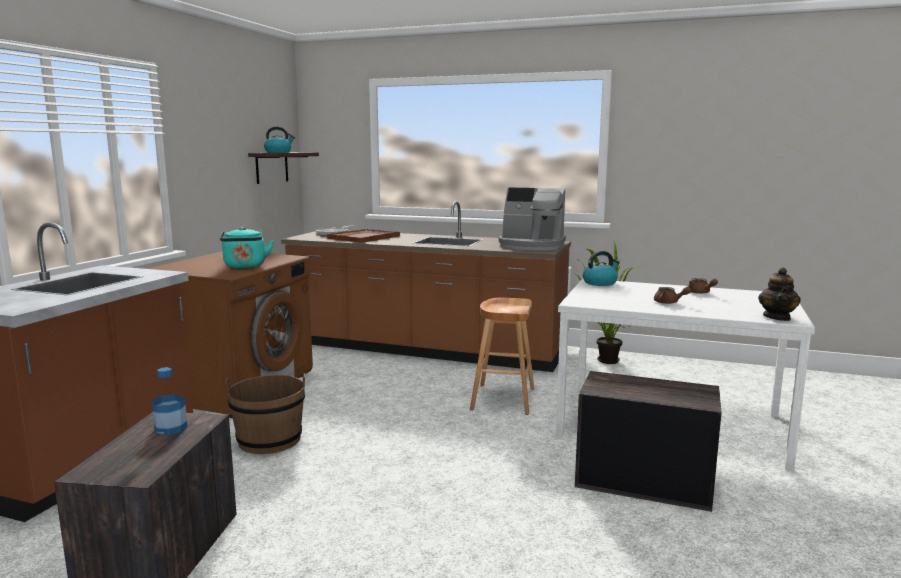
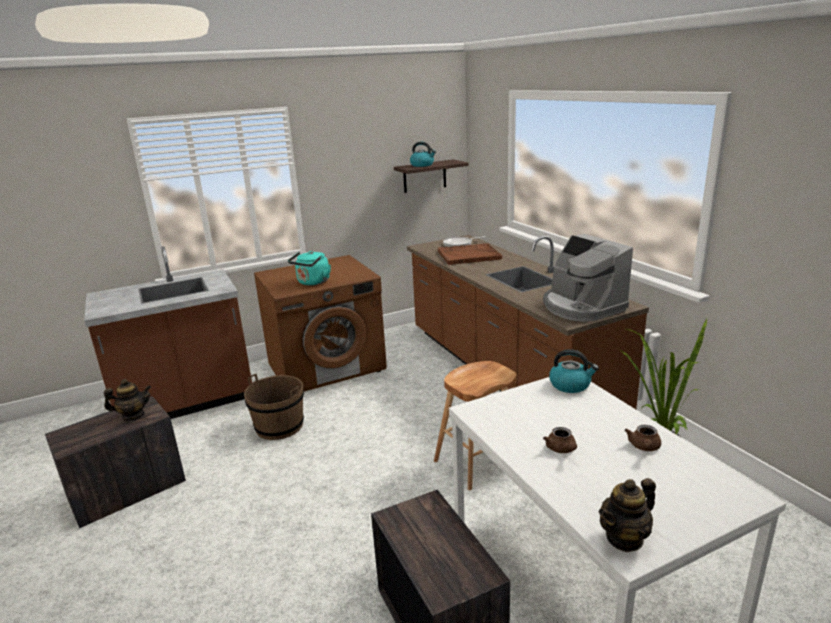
camera: 45 degrees right, 10 degrees up
bottle [152,367,187,435] -> teapot [104,379,151,421]

